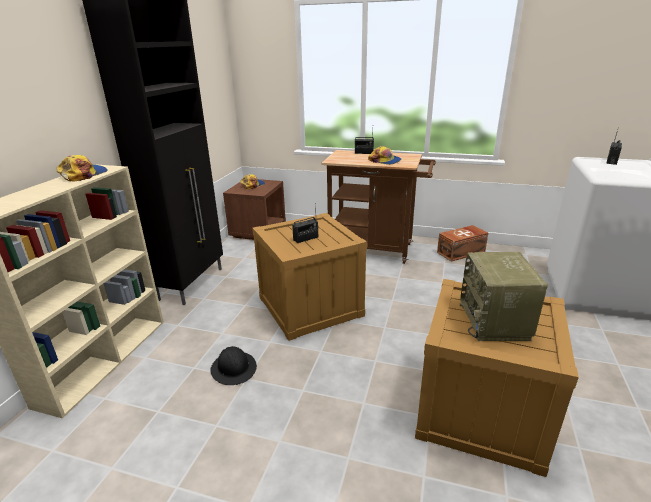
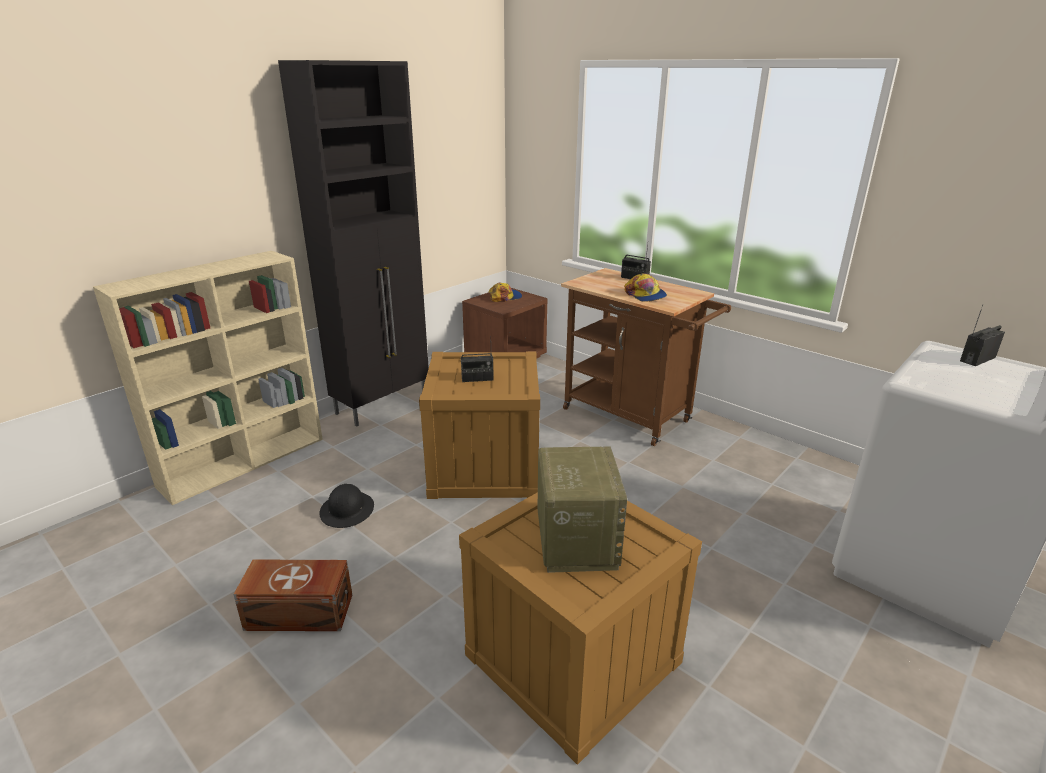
camera: 25 degrees right, 0 degrees up
cap [57,155,108,182] -> none
brown storage box [437,225,488,262] -> brown storage box moved to [233,560,352,631]
radio [460,252,548,341] -> radio turned 150 degrees clockwise [538,447,627,573]

